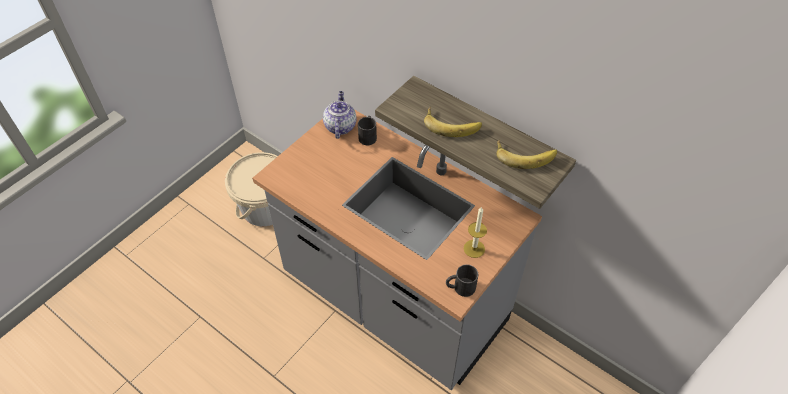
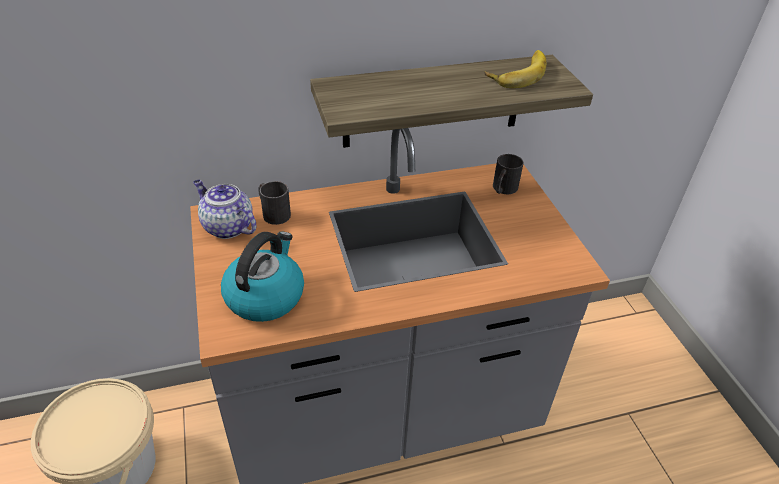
camera: 55 degrees left, 10 degrees down
banana [424,107,482,137] -> none
black mug [446,264,478,297] -> black mug moved to [493,154,523,194]
candle [464,206,487,258] -> none
none -> kettle [221,232,304,322]

